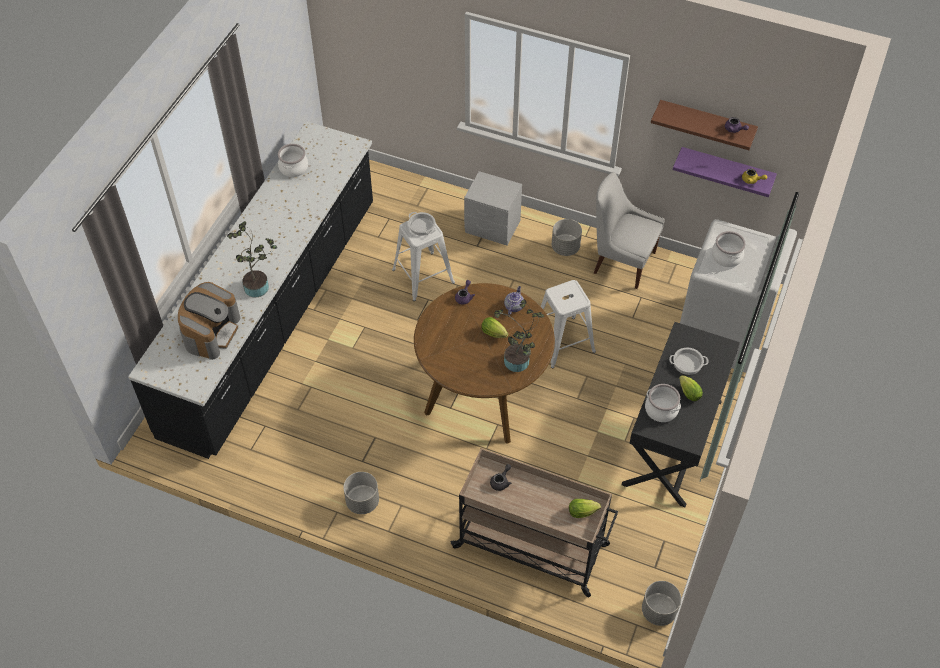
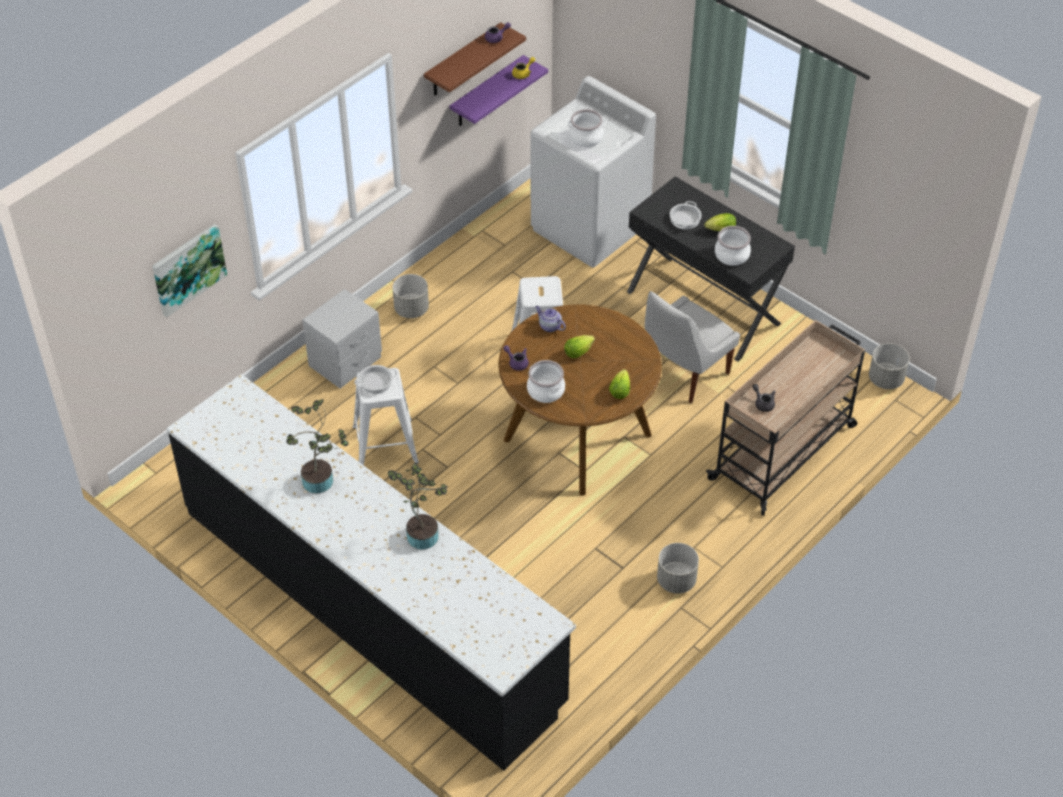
camera: 70 degrees left, 5 degrees down
coffee machine [178,282,240,360] -> none
cooking pot [278,144,308,177] -> cooking pot moved to [527,360,565,403]
potted plant [494,299,544,372] -> potted plant moved to [286,399,349,494]
lettuce [569,499,601,518] -> lettuce moved to [609,369,630,399]
white chair [594,172,665,289] -> white chair moved to [645,291,740,403]
none -> picture [152,224,227,317]

